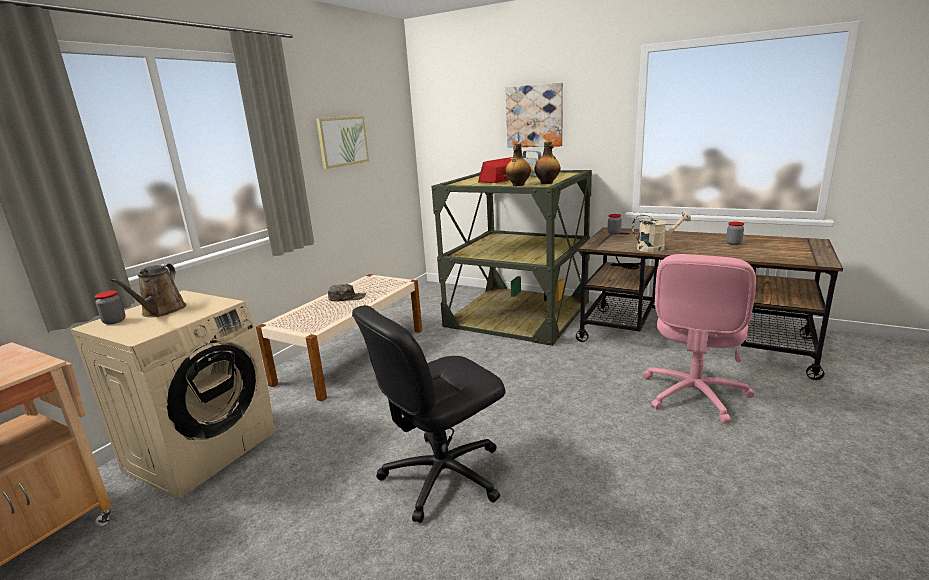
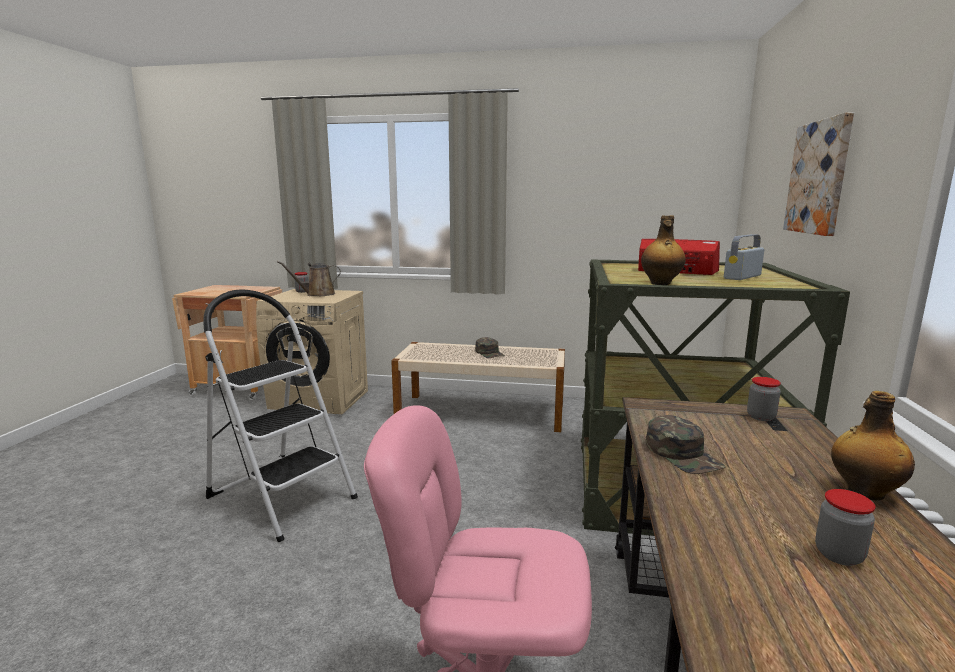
camera: 70 degrees right, 5 degrees down
picture [316,116,369,169] -> none
black office chair [352,305,506,523] -> step ladder [203,290,358,542]
bottle [506,143,531,186] -> bottle moved to [831,391,915,500]
beige watering can [632,211,691,252] -> green cap [646,415,725,474]

